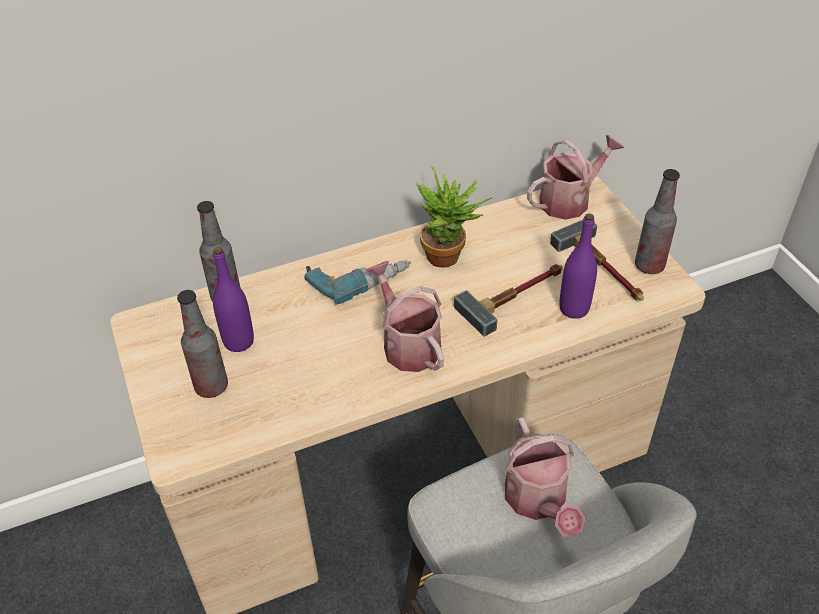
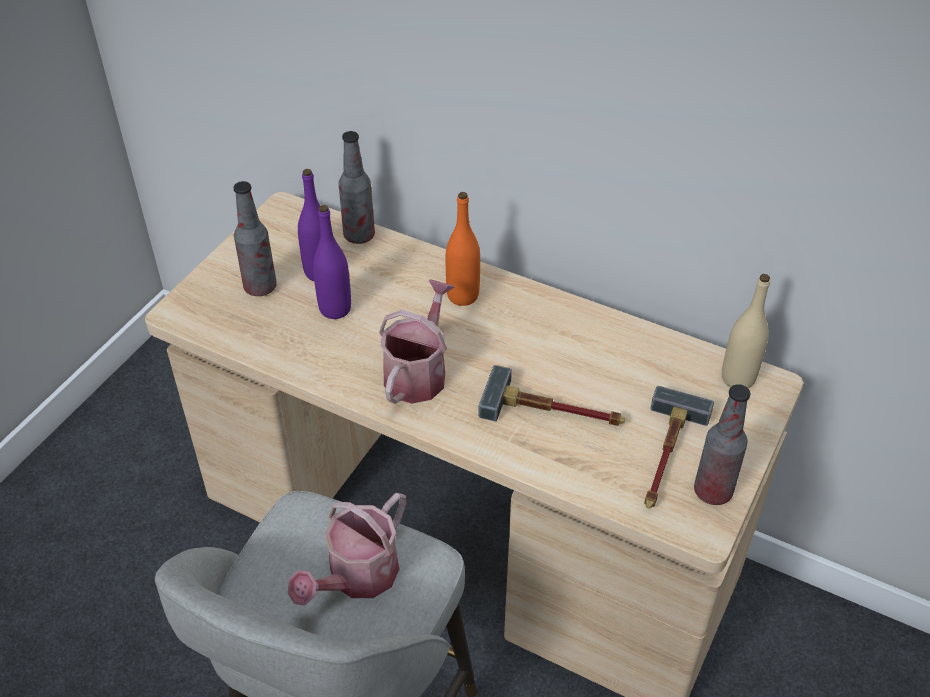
camera: 50 degrees right, 0 degrees up
power drill [304,260,411,305] -> orange bottle [446,192,480,306]
potted plant [415,166,493,268] -> none
watering can [527,135,624,220] -> beige bottle [722,274,770,389]
purple bottle [559,213,597,319] -> purple bottle moved to [313,205,351,319]

